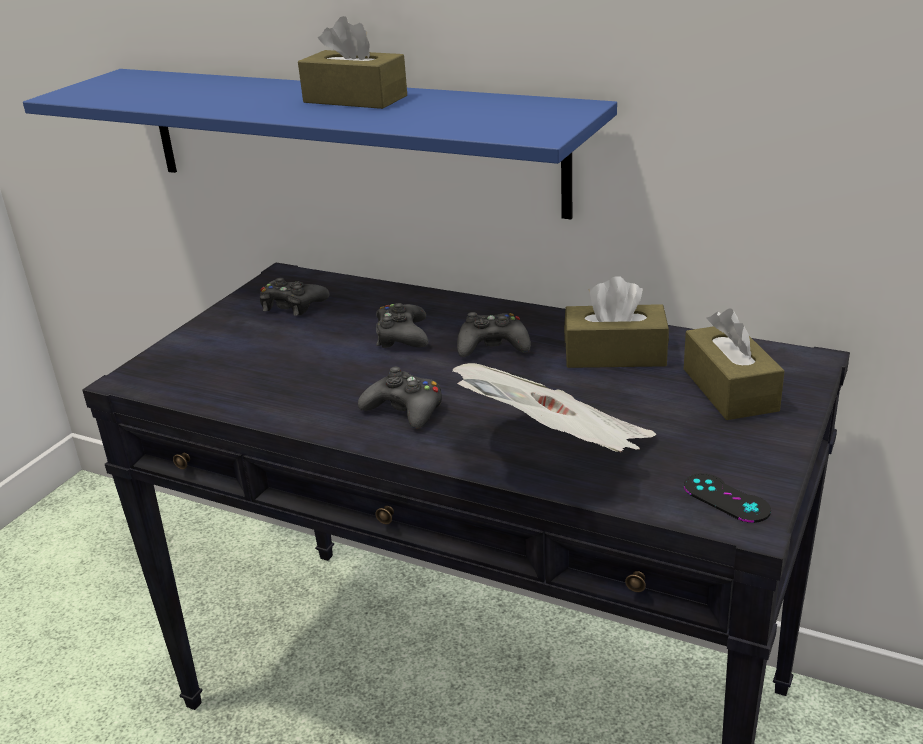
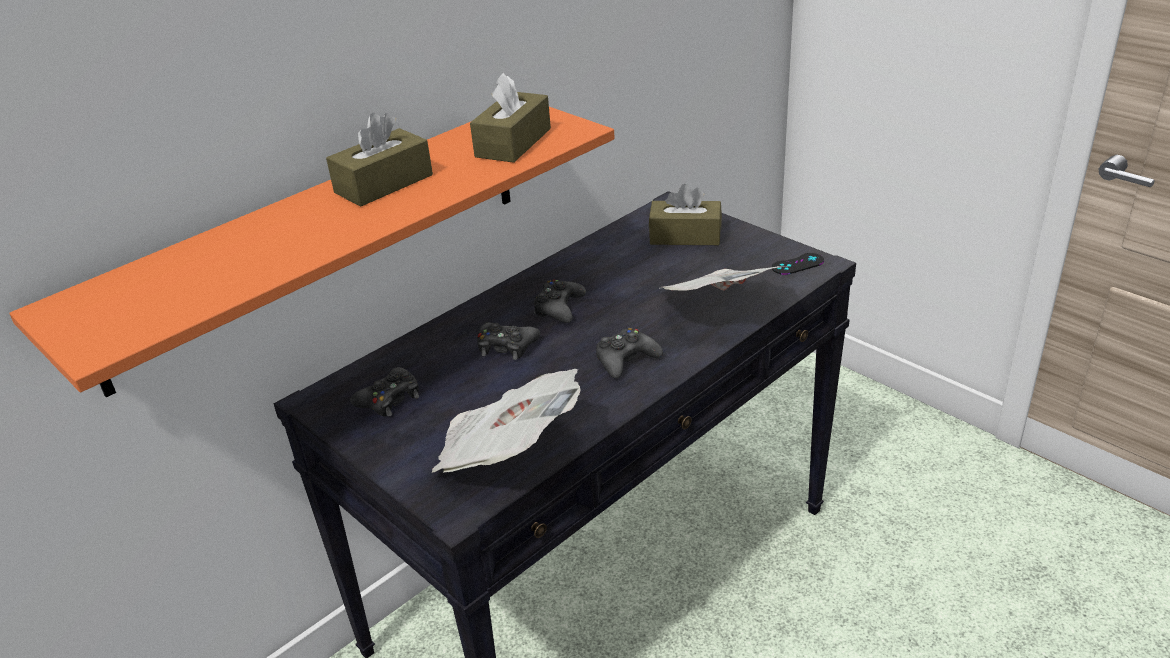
camera: 70 degrees left, 5 degrees up
blue shelf [23,69,617,219] -> orange shelf [9,107,615,397]
brown tissue box [564,276,669,368] -> brown tissue box moved to [470,73,551,163]
none -> newspaper [432,369,581,473]

